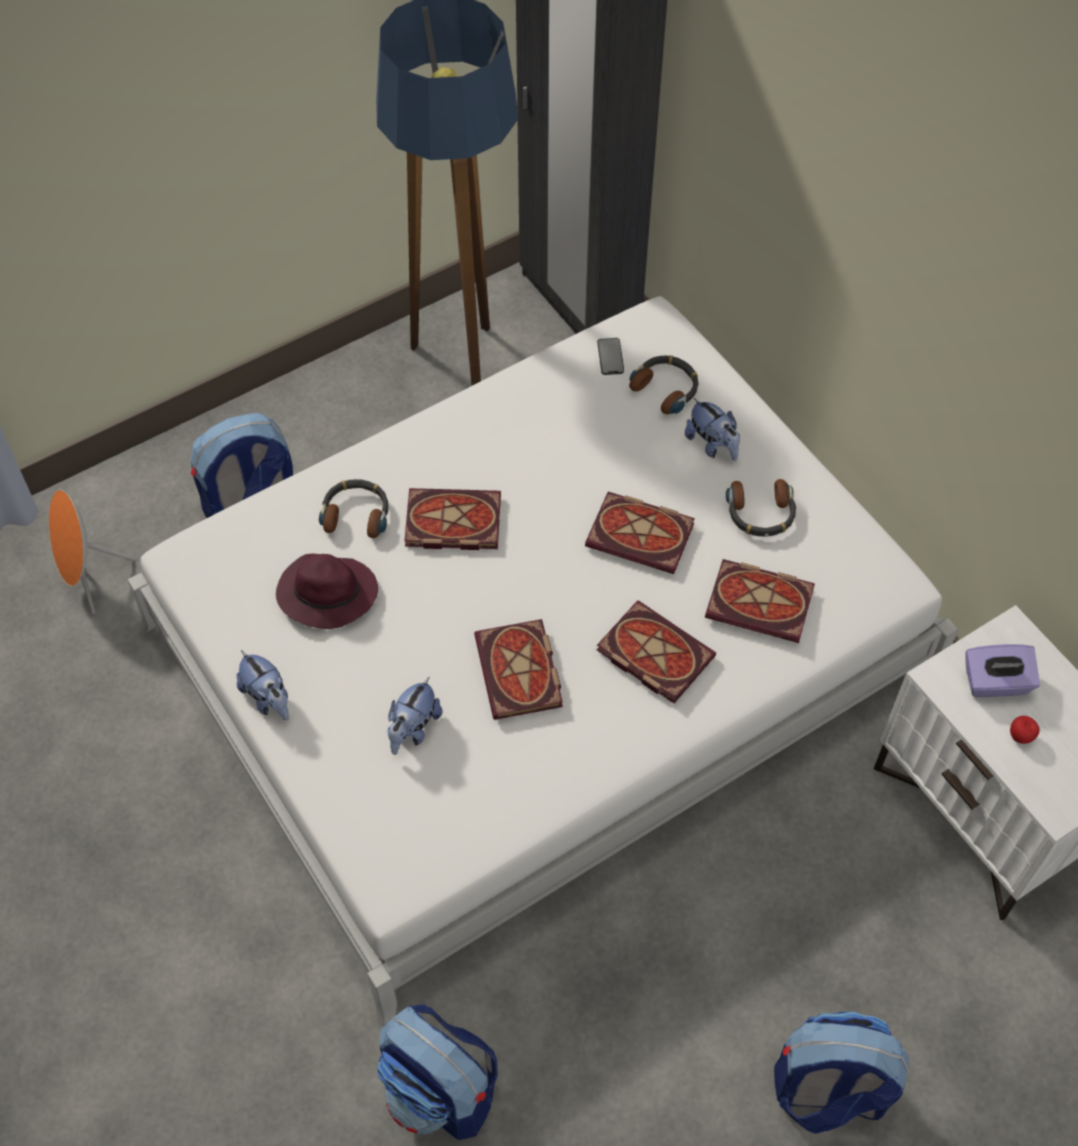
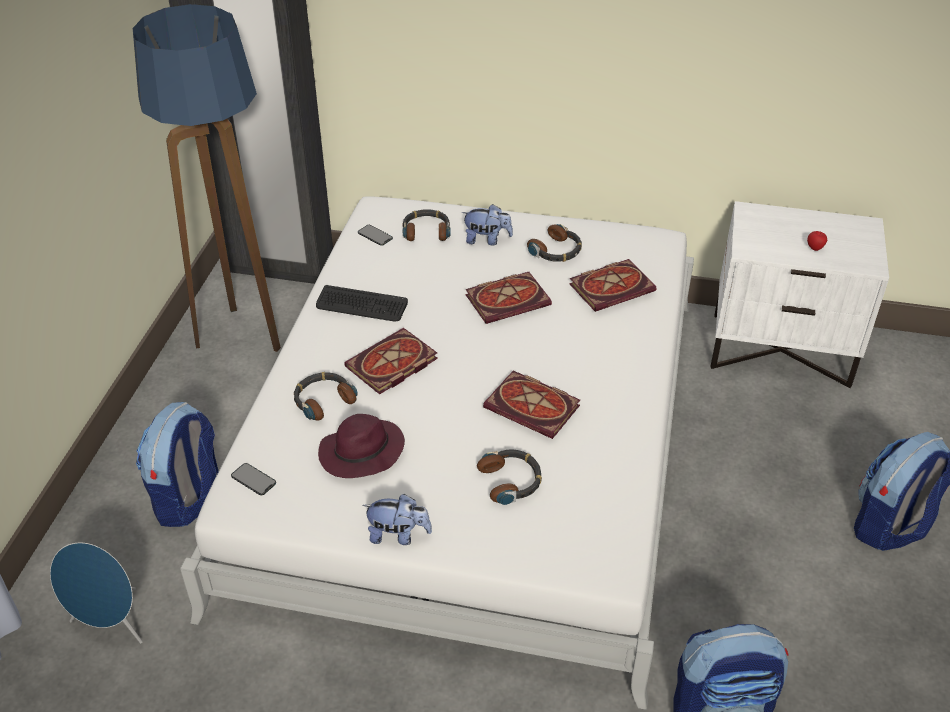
camera: 45 degrees left, 15 degrees down
orange speaker [49,489,135,614] -> blue speaker [50,543,143,644]
plush toy [388,677,442,755] -> headphones [477,450,542,505]
book [597,600,716,703] -> none
purple tissue box [965,644,1040,697] -> none
none -> phone [231,463,276,496]
none -> keyboard [316,285,408,321]

